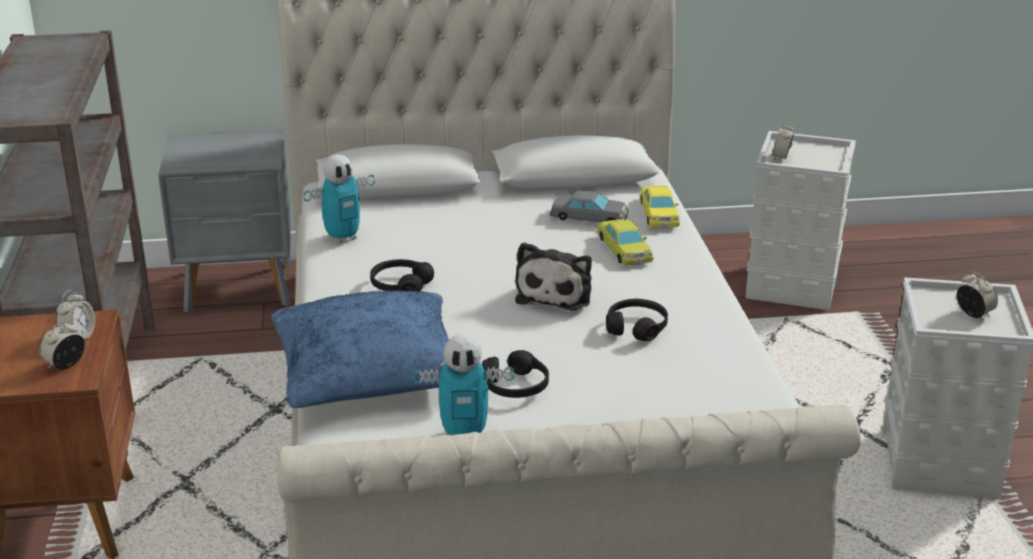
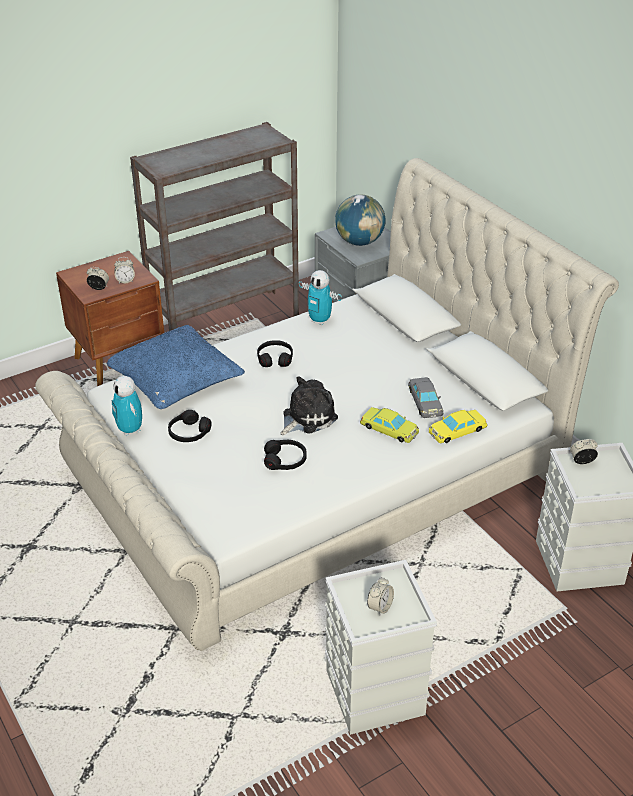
camera: 65 degrees right, 10 degrees up
plush toy [515,242,592,311] -> plush toy turned 150 degrees clockwise [281,376,338,436]
yellow toy car [597,219,653,265] -> yellow toy car turned 105 degrees counterclockwise [360,407,419,443]
none -> globe [335,194,386,246]

